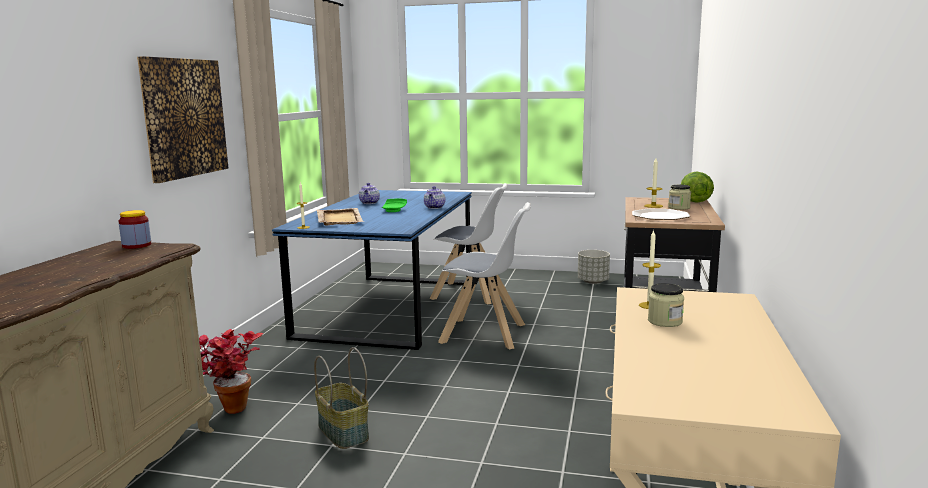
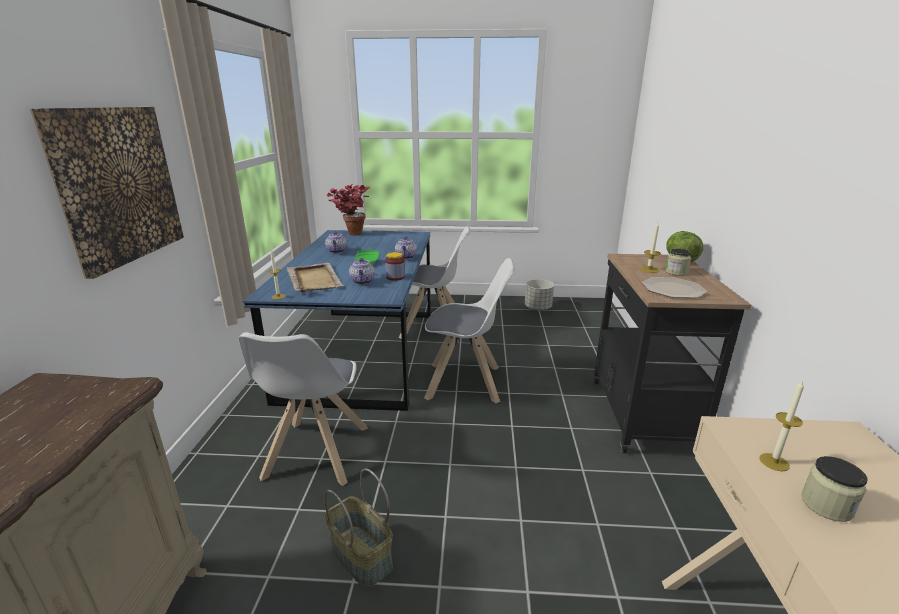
camera: 10 degrees left, 10 degrees up
jar [118,210,151,249] -> jar moved to [385,252,405,281]
potted plant [199,329,263,414] -> potted plant moved to [327,184,370,236]
none -> chair [239,332,368,486]
none -> teapot [349,258,375,285]

